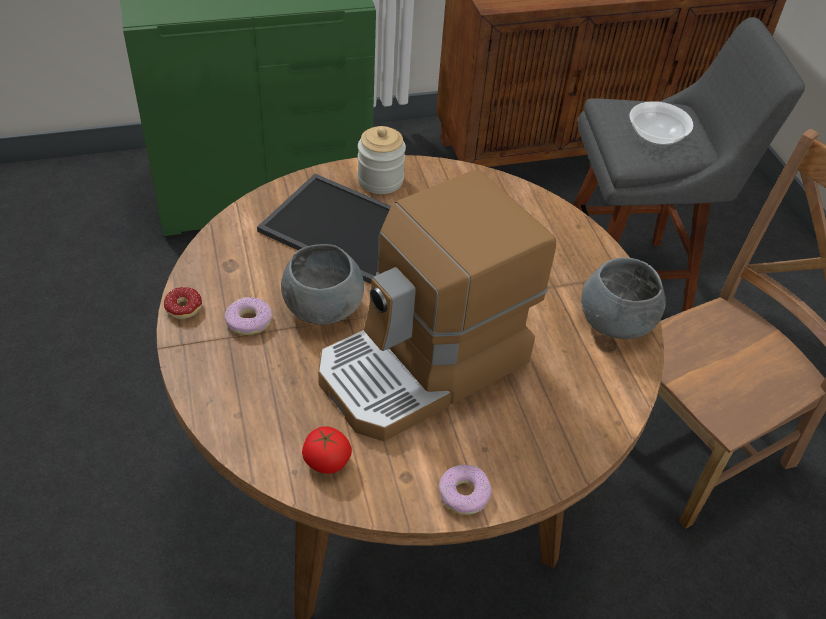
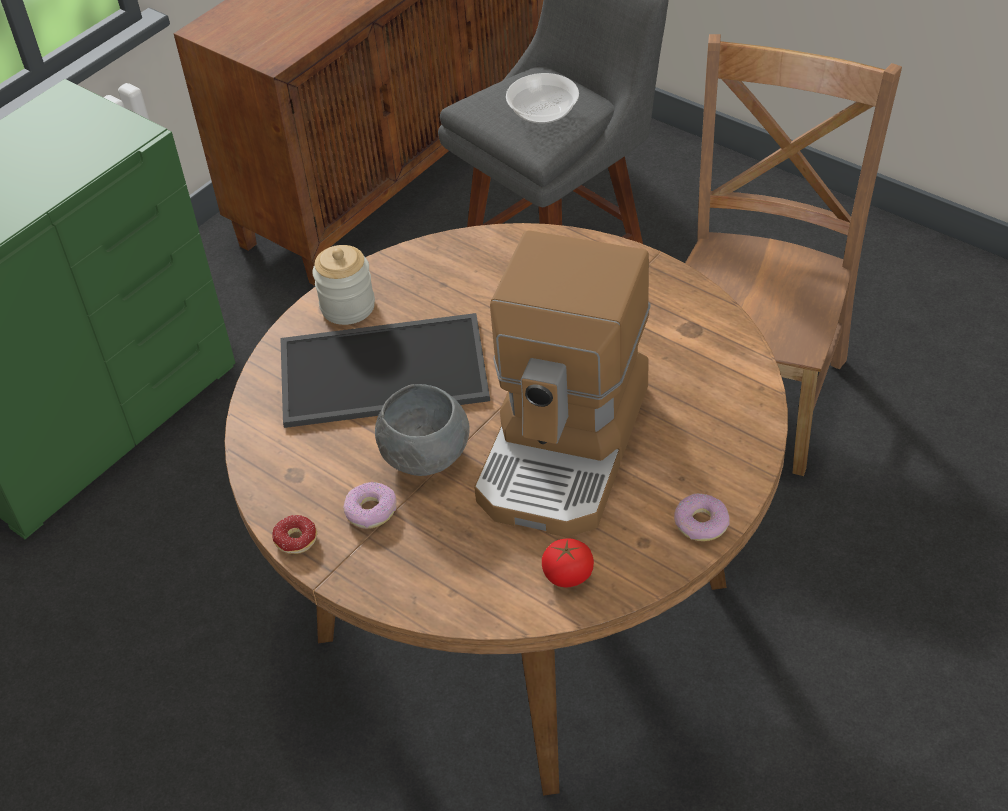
camera: 30 degrees left, 0 degrees up
grey bowl [581,258,666,339] -> none

